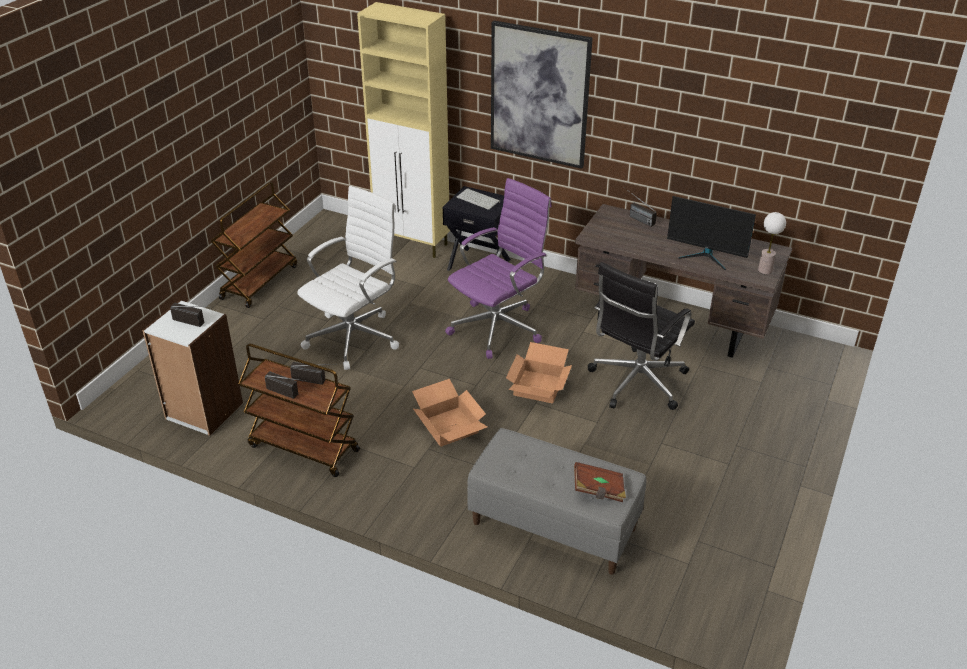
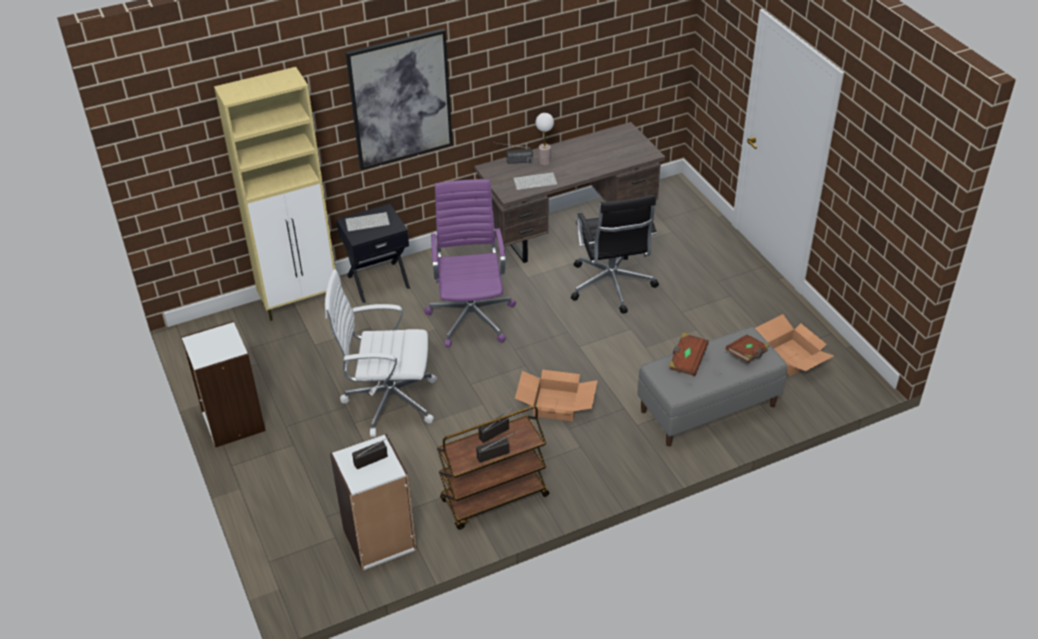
camera: 50 degrees left, 5 degrees up
brown cart [211,182,297,308] -> white bookcase [181,321,266,448]
white office chair [297,186,399,370] -> white office chair turned 75 degrees counterclockwise [325,269,437,437]
cardboard box [506,342,572,404] -> cardboard box moved to [755,314,834,376]
monitor [667,196,756,270] -> none
table lamp [758,212,786,274] -> table lamp moved to [536,113,554,166]
none -> keyboard [513,172,557,190]
none -> brown book [669,332,709,376]

